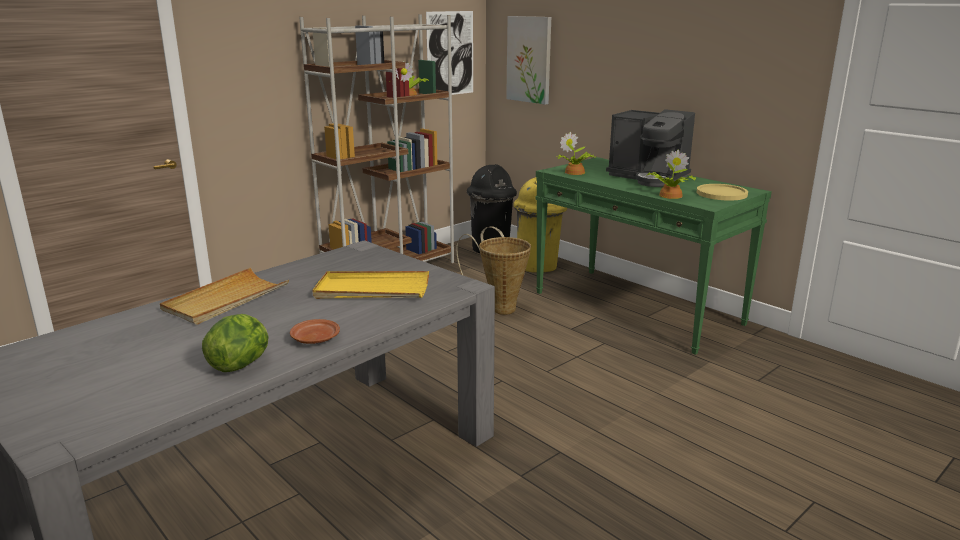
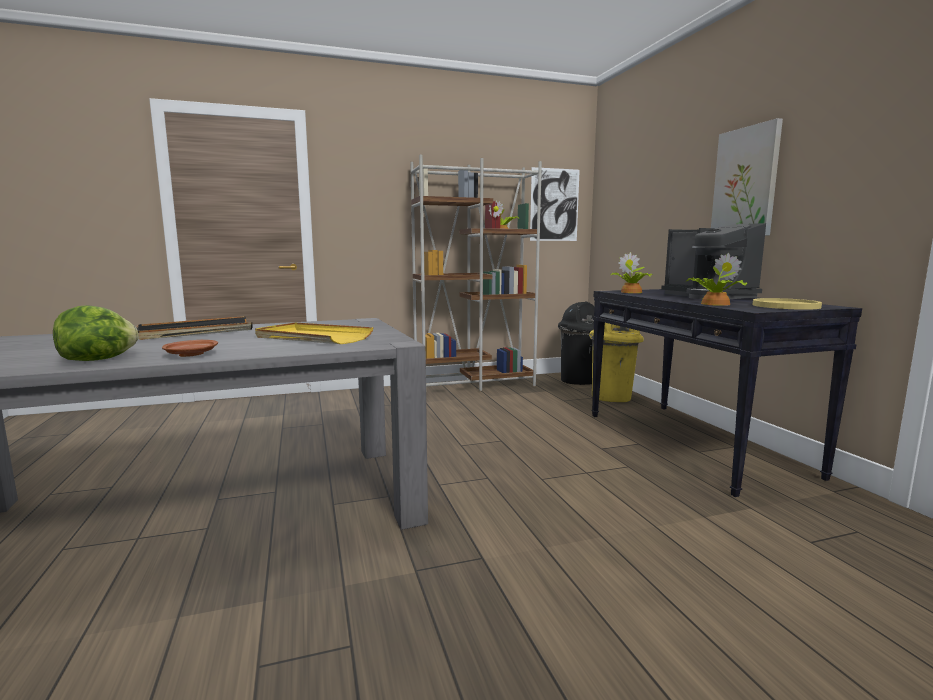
camera: 25 degrees right, 10 degrees down
beige tray [160,268,289,325] -> black tray [136,316,253,340]
basket [456,227,531,315] -> none
picture [506,16,551,105] -> picture moved to [711,118,783,236]
green console table [535,157,772,355] -> black console table [591,289,862,497]

